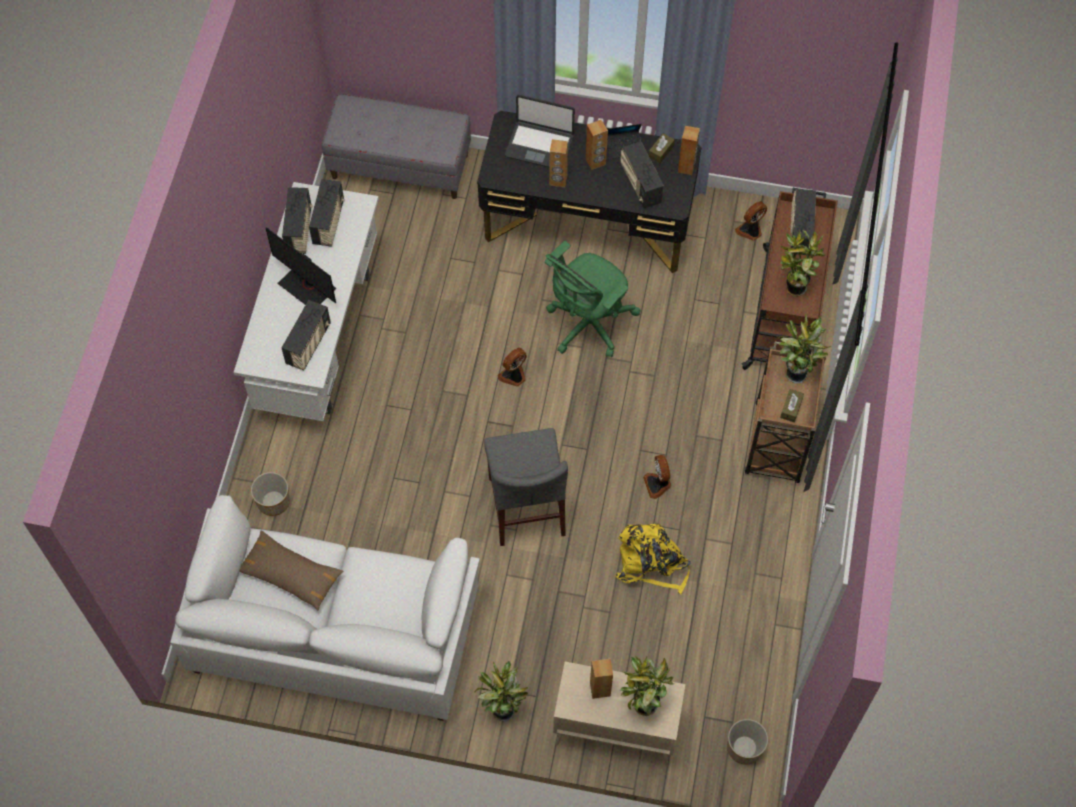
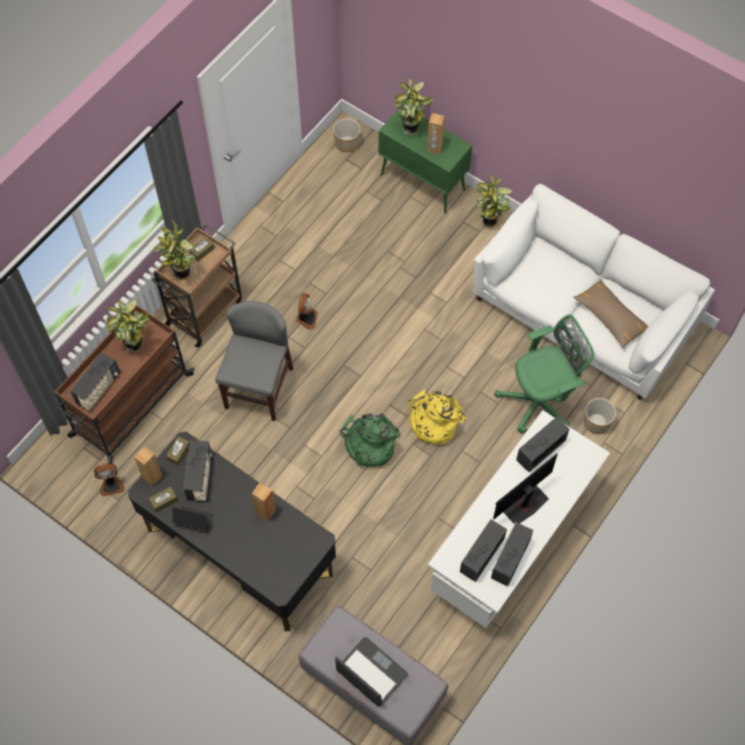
camera: 155 degrees left, 0 degrees up
monitor [266,227,336,305] -> monitor turned 105 degrees counterclockwise [493,453,558,524]
grey chair [484,428,568,546] -> grey chair moved to [215,301,293,421]
fan [498,348,527,387] -> green backpack [340,413,401,467]
laptop [505,95,575,167] -> laptop moved to [335,637,408,707]
green office chair [545,241,641,357] -> green office chair moved to [494,314,595,433]
beige cabinet [553,662,686,767] -> green cabinet [379,107,472,213]
brown speaker [585,120,608,170] -> none
yellow backpack [616,524,691,594] -> yellow backpack moved to [408,389,466,445]
none -> brown tissue box [166,436,190,465]

